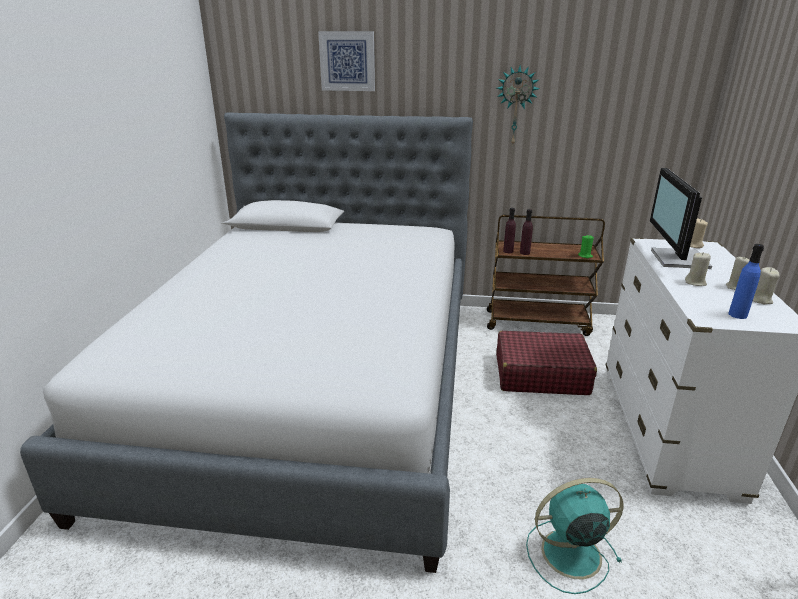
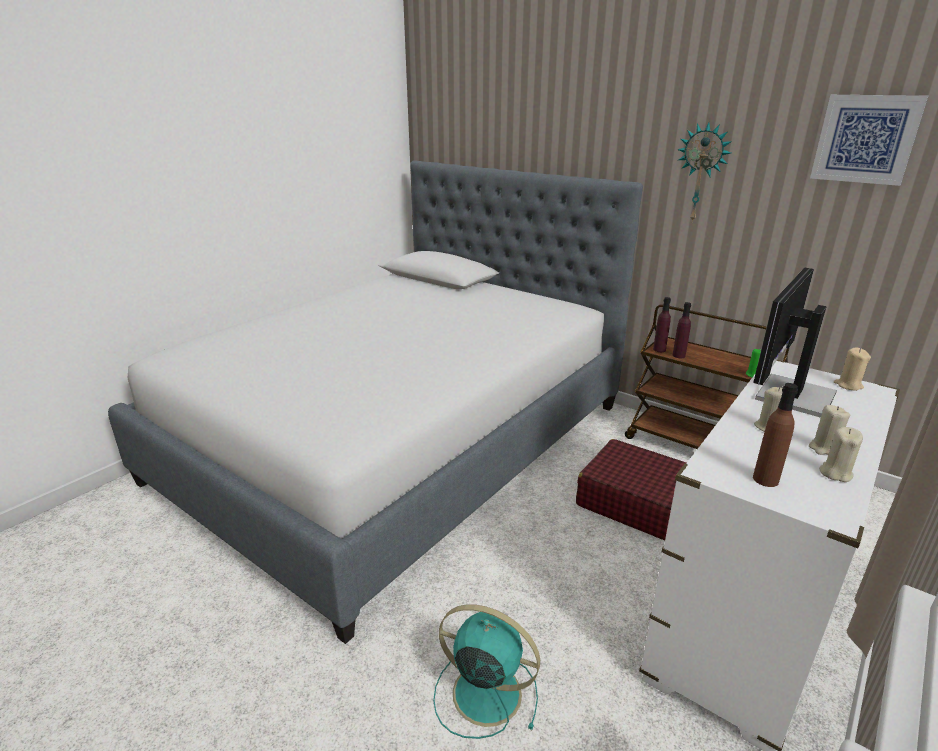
camera: 30 degrees right, 0 degrees up
picture [318,31,375,91] -> picture moved to [810,95,928,186]
blue bottle [728,244,764,319] -> brown bottle [753,383,798,487]

